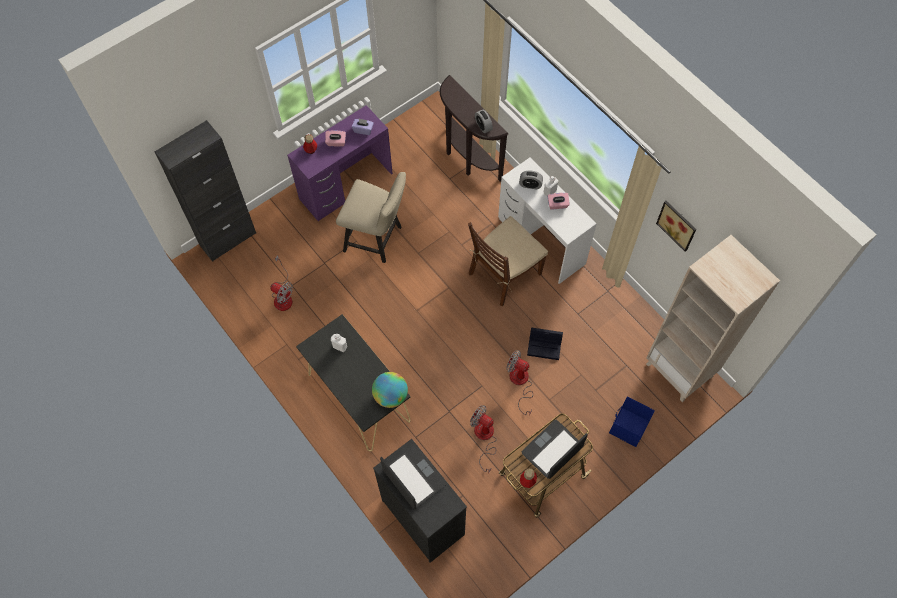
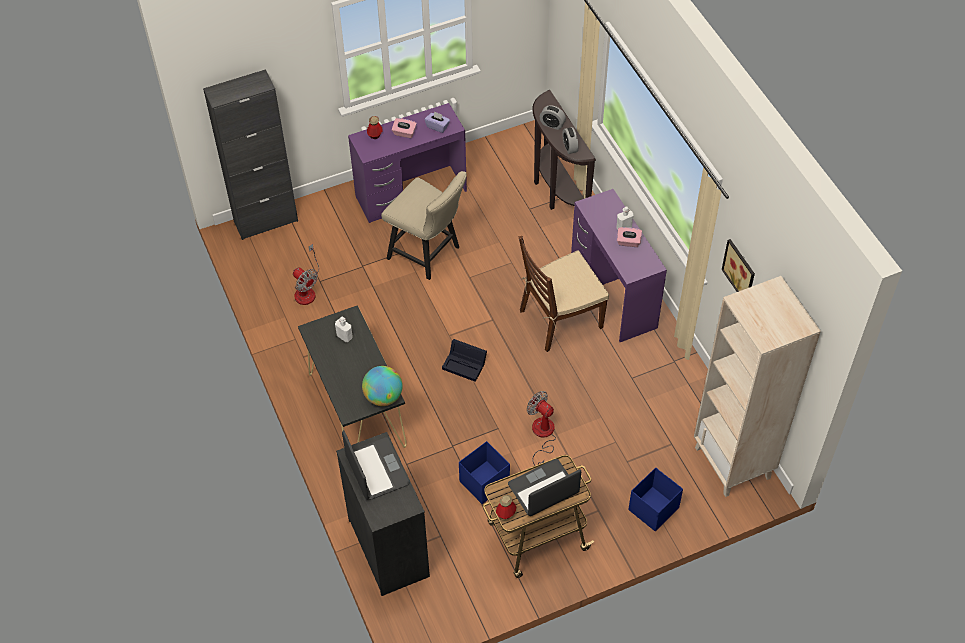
camera: 15 degrees right, 10 degrees down
fan [470,405,497,474] -> blue storage box [459,441,510,504]
white desk [498,157,597,284] -> purple desk [571,189,667,342]
alarm clock [519,170,543,190] -> alarm clock moved to [540,105,566,130]
black storage box [527,327,563,360] -> black storage box moved to [442,339,487,382]

